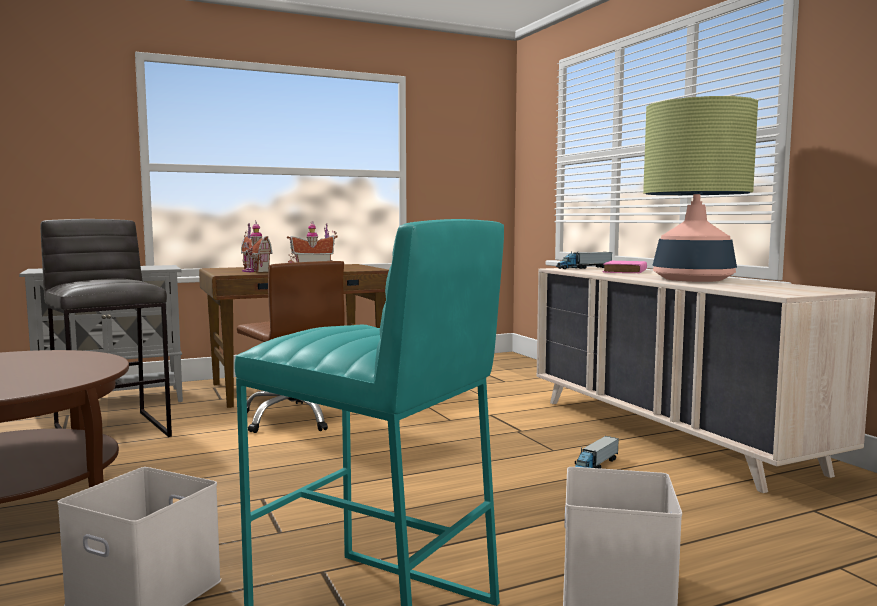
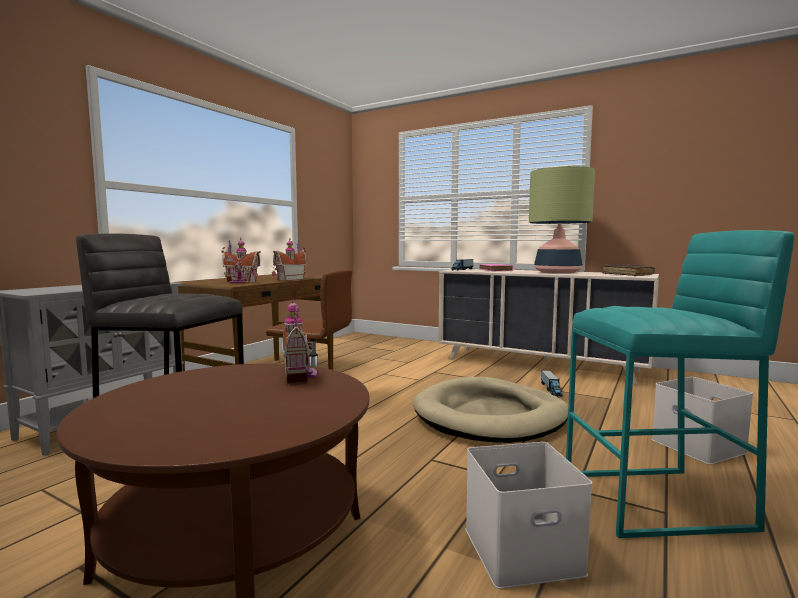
camera: 35 degrees left, 0 degrees up
none -> toy house [282,299,317,384]
none -> beige dog bed [413,377,568,443]
none -> brown book [602,264,655,276]

